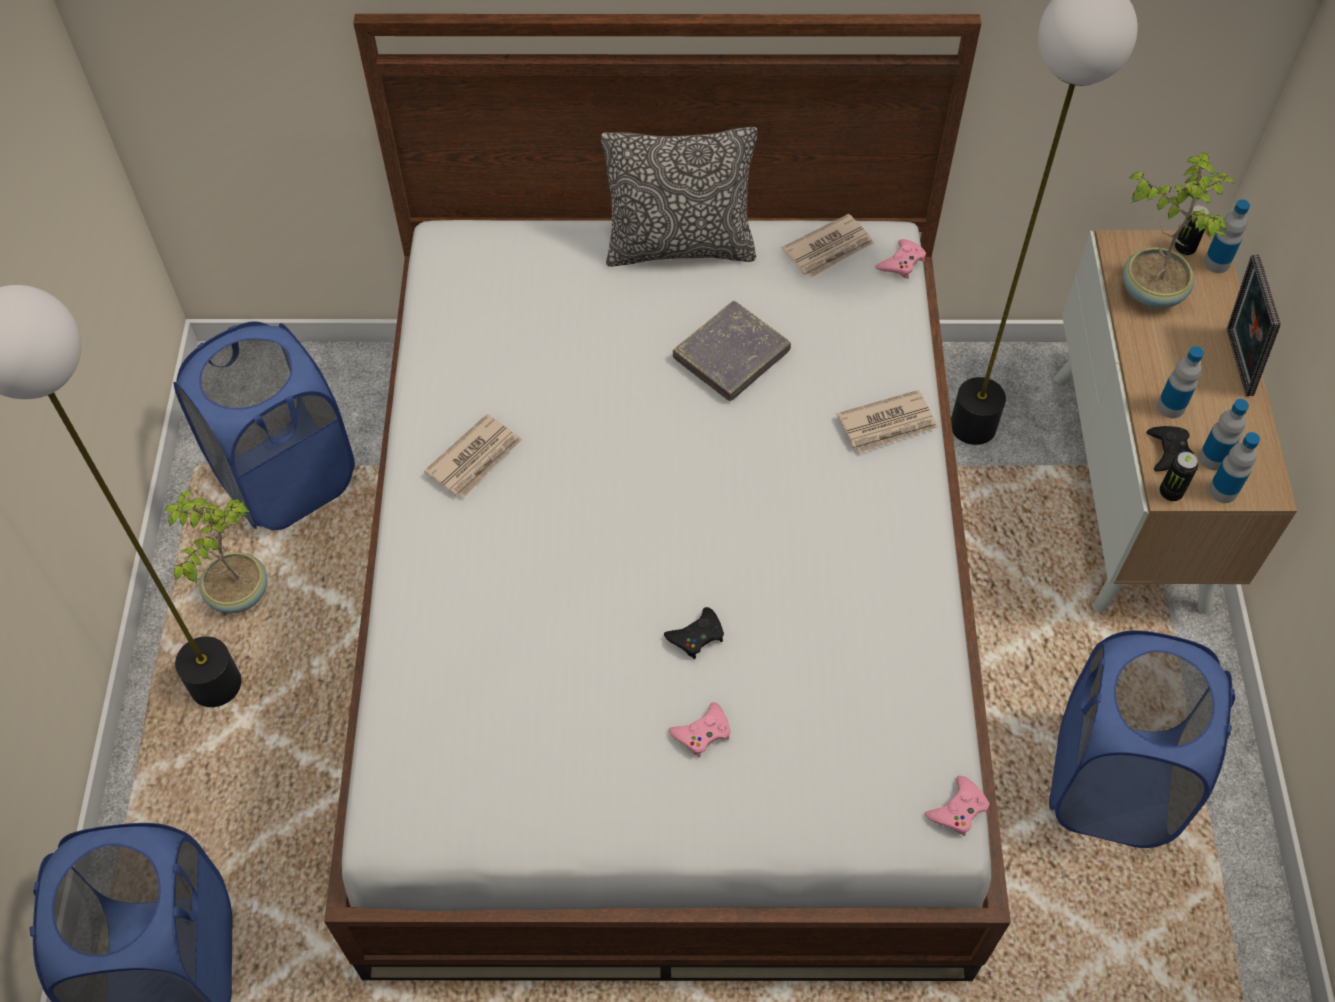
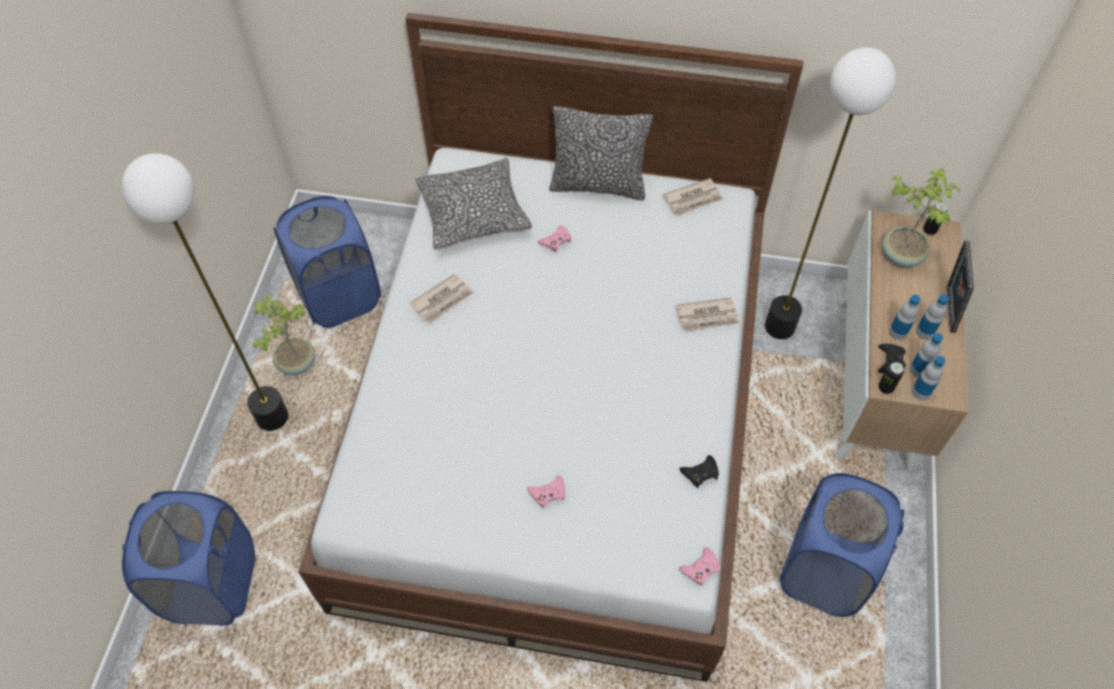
camera: 10 degrees right, 0 degrees up
black game controller [664,607,724,659] -> black game controller moved to [680,455,719,488]
grey book [673,301,791,401] -> none
pink game controller [875,239,926,279] -> pink game controller moved to [537,226,571,252]
bottle [1204,200,1250,273] -> bottle moved to [916,294,949,340]
none -> pillow [415,158,532,249]

